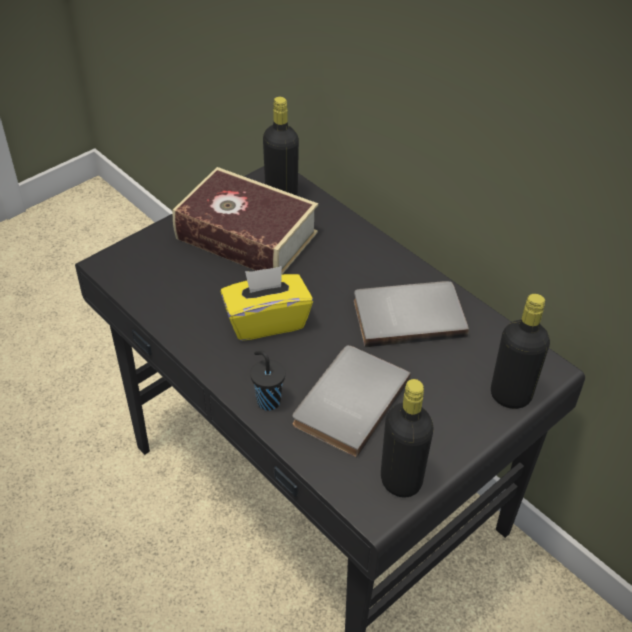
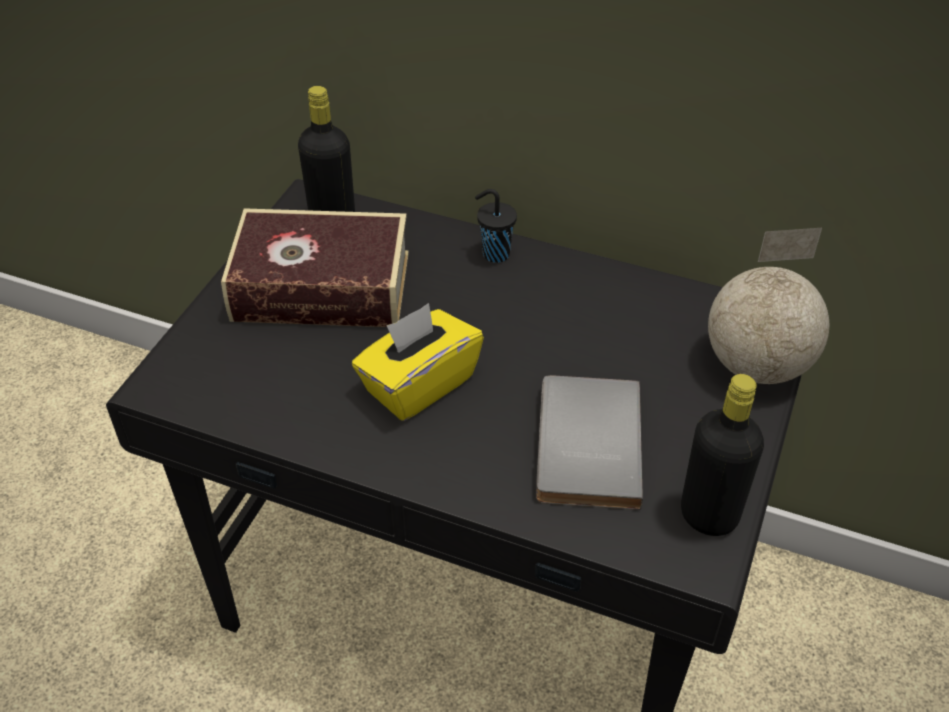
camera: 25 degrees left, 0 degrees up
black cup [250,351,285,411] -> black cup moved to [475,189,517,263]
grey book [354,281,469,347] -> none
black bottle [491,294,550,409] -> globe [708,228,829,384]

